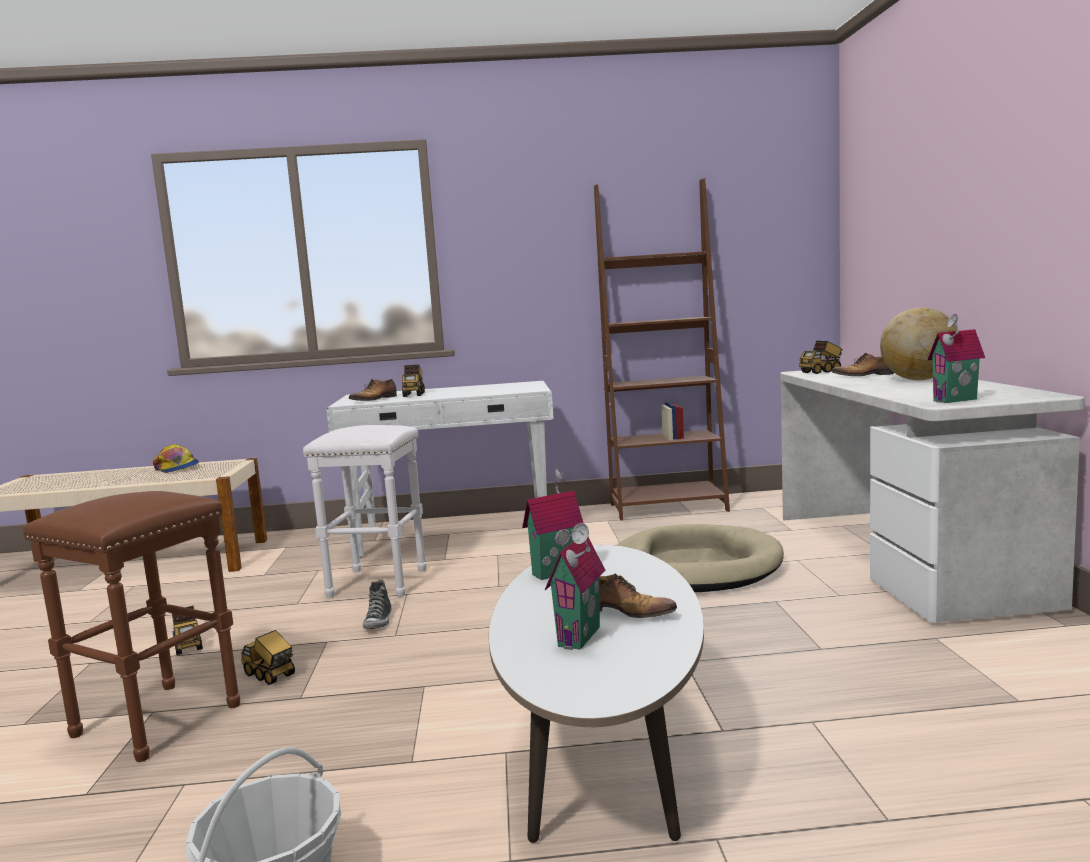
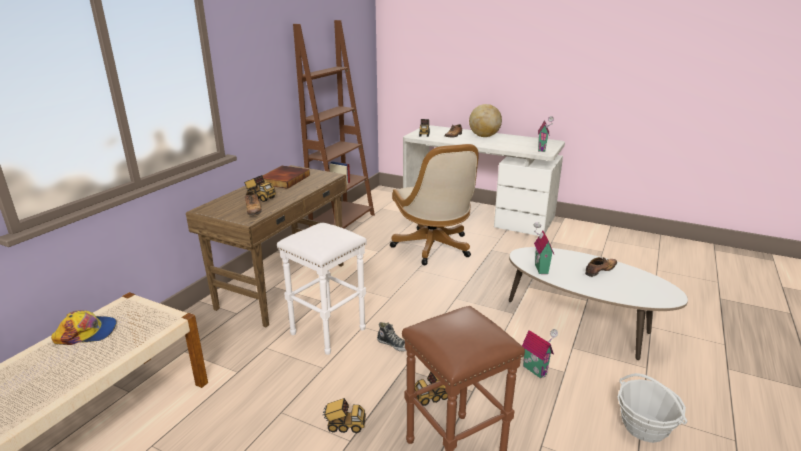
camera: 60 degrees left, 15 degrees up
white console table [326,381,553,558] -> brown console table [186,165,347,327]
toy house [545,523,605,650] -> toy house moved to [522,329,558,378]
beige dog bed [616,524,784,592] -> office chair [390,144,479,265]
none -> book [260,166,310,189]

